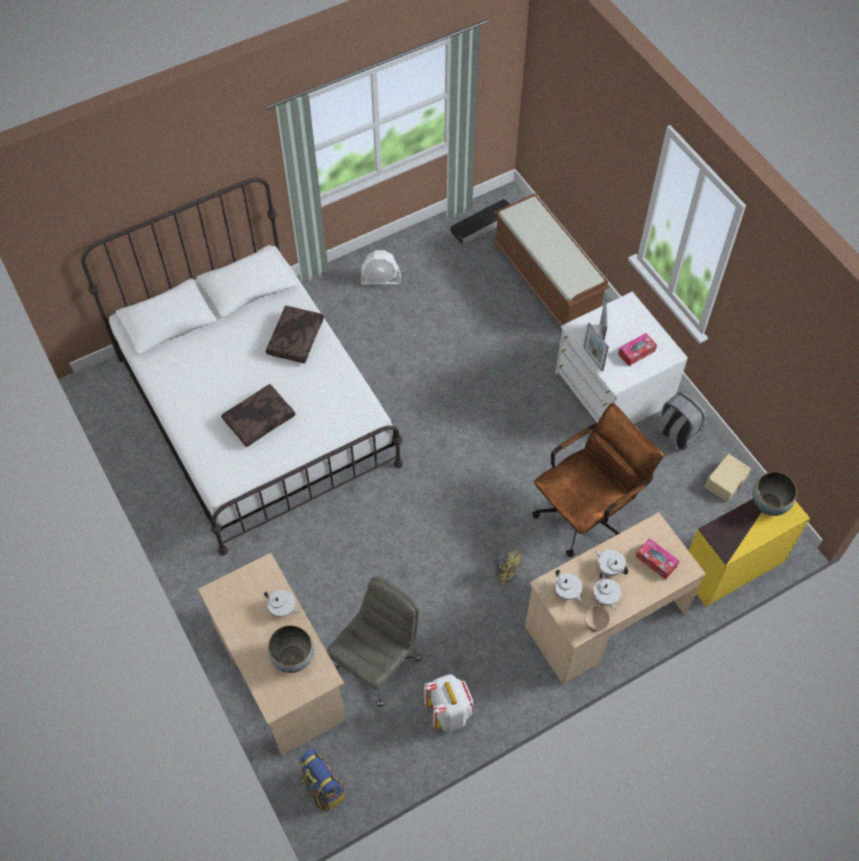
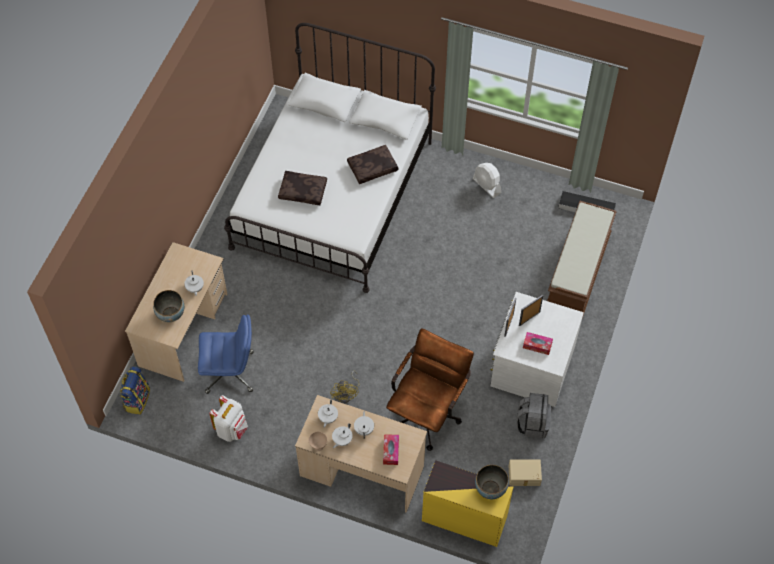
camera: 50 degrees right, 0 degrees up
grey office chair [327,577,422,707] -> blue office chair [198,314,254,394]
brown office chair [532,403,664,557] -> brown office chair turned 75 degrees counterclockwise [386,328,474,451]

